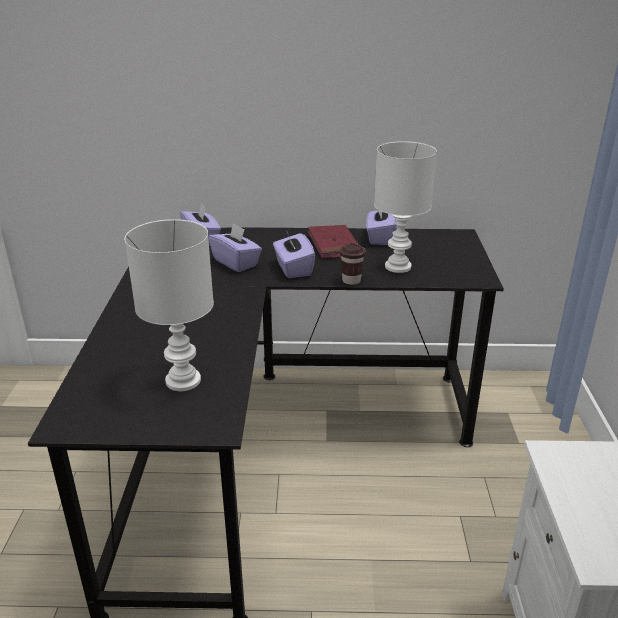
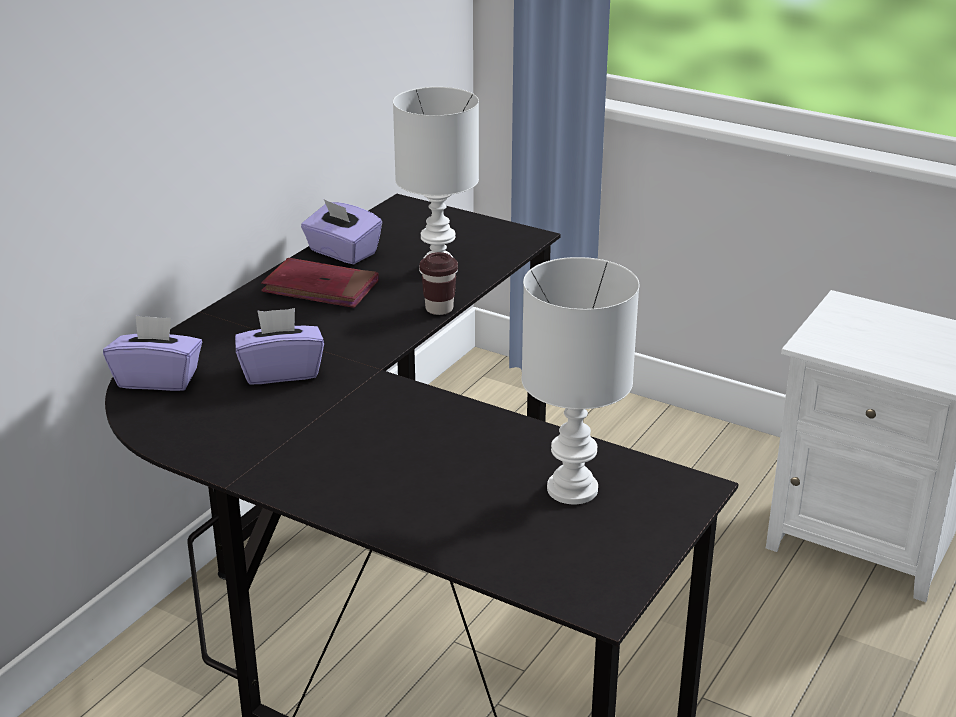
camera: 60 degrees left, 0 degrees up
purple tissue box [273,230,315,278] -> none

